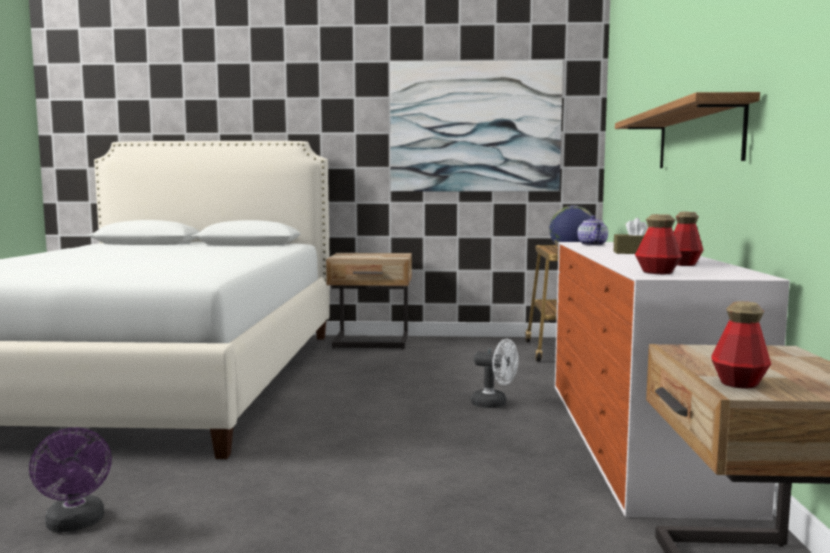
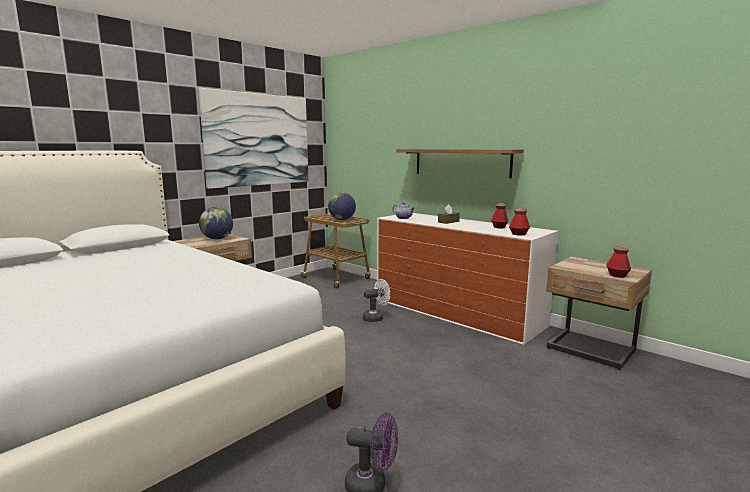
camera: 50 degrees left, 5 degrees up
none -> globe [199,207,233,239]

